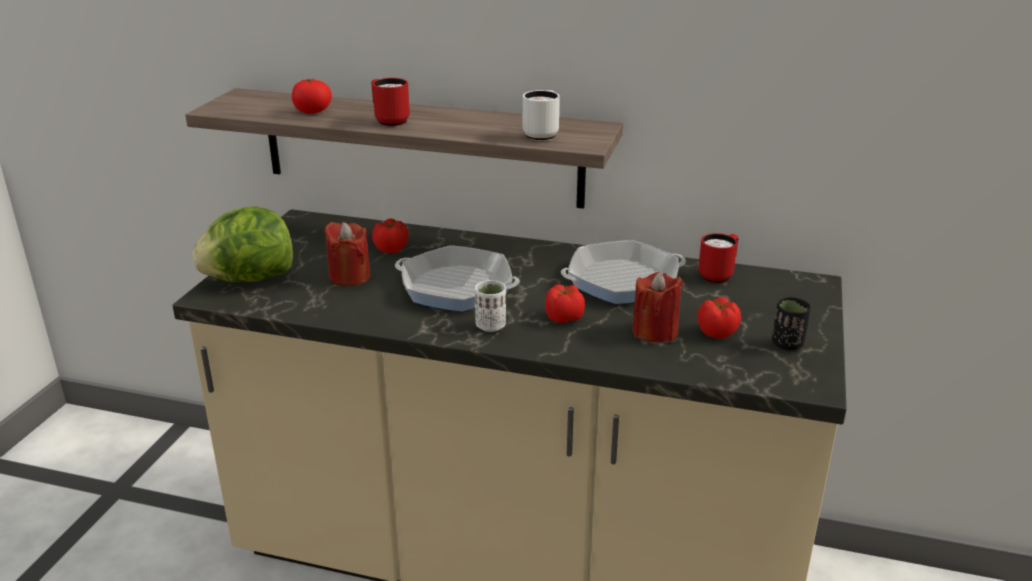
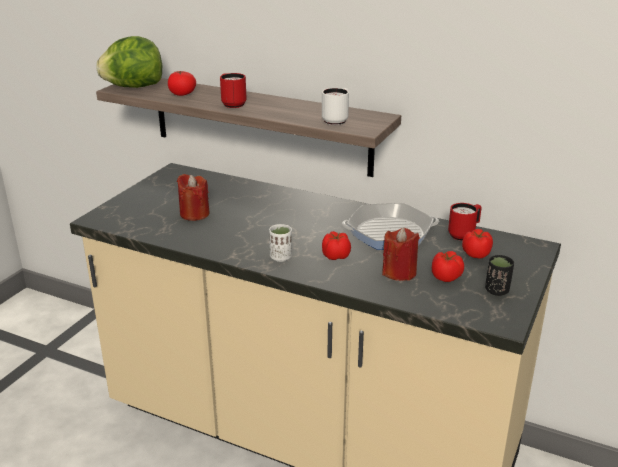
camera: 10 degrees right, 0 degrees up
lettuce [192,206,293,282] -> lettuce moved to [96,36,162,88]
tomato [372,219,409,253] -> tomato moved to [462,229,493,259]
frying pan [395,245,520,312] -> none

